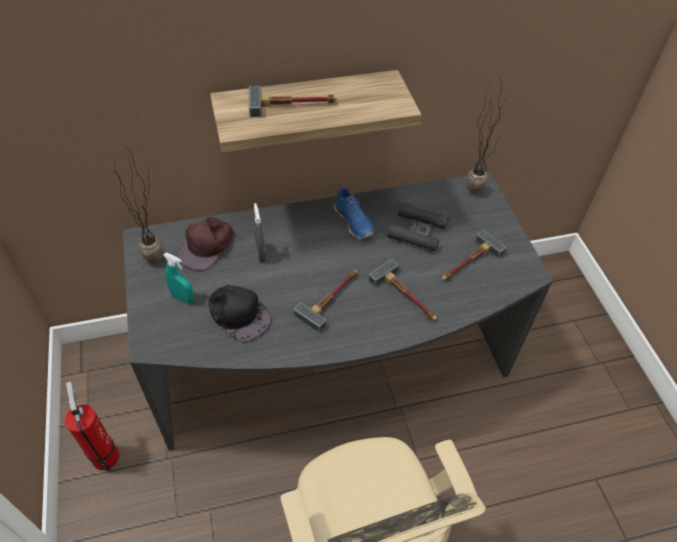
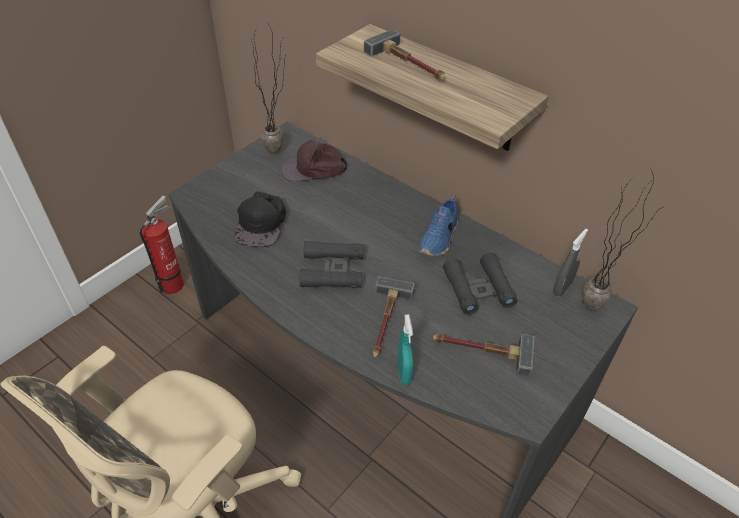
camera: 55 degrees right, 5 degrees down
turquoise spray bottle [163,253,194,304] -> turquoise spray bottle moved to [397,314,413,386]
grey spray bottle [254,203,266,262] -> grey spray bottle moved to [553,229,588,296]
hammer [293,270,357,332] -> black binoculars [299,241,364,288]

